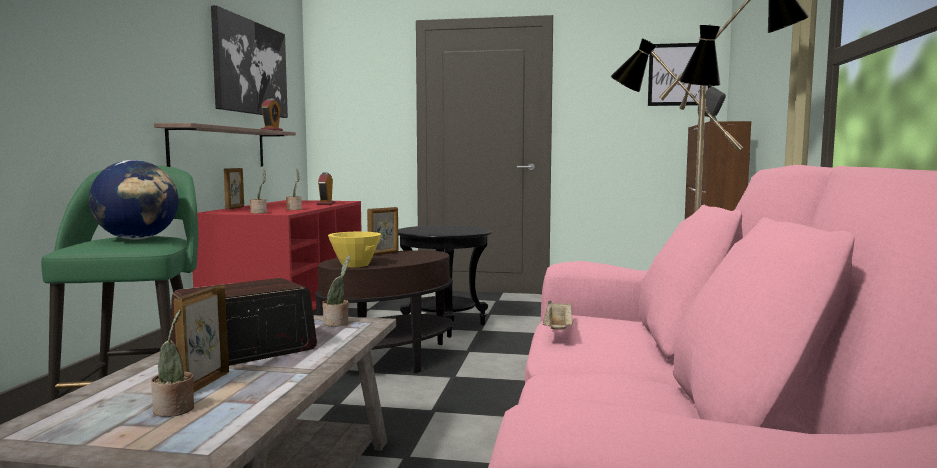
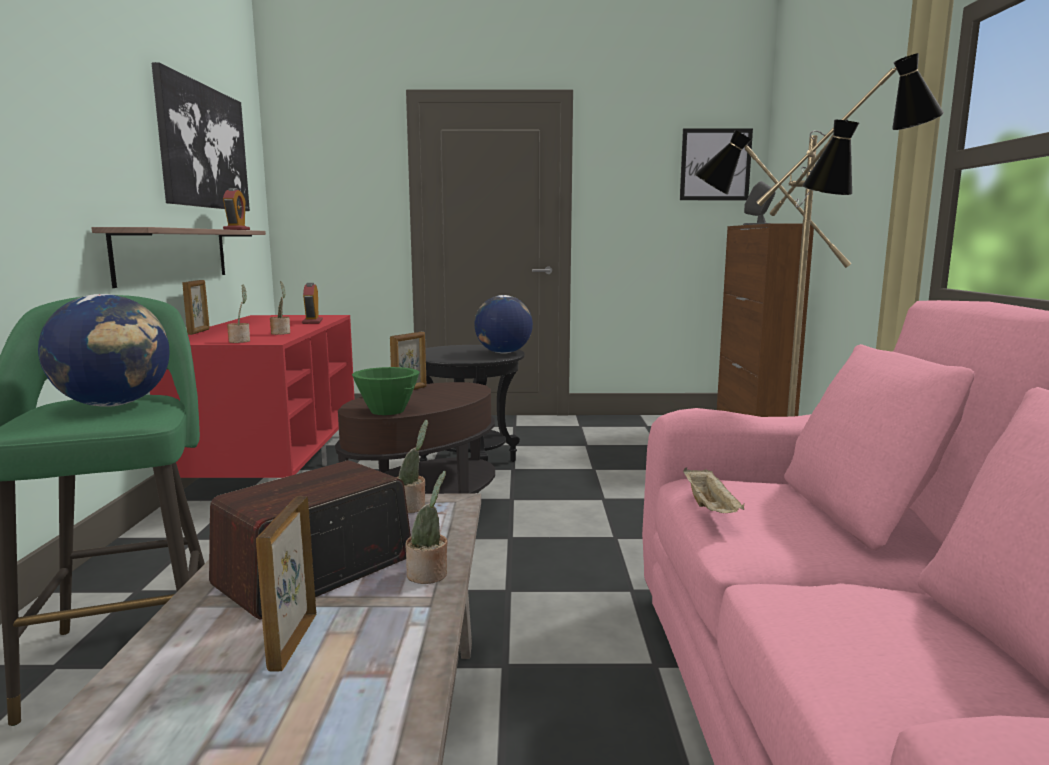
camera: 10 degrees left, 5 degrees up
potted plant [151,310,194,417] -> potted plant moved to [406,471,448,584]
yellow bowl [328,232,381,267] -> green bowl [352,367,419,415]
none -> globe [474,295,533,354]

